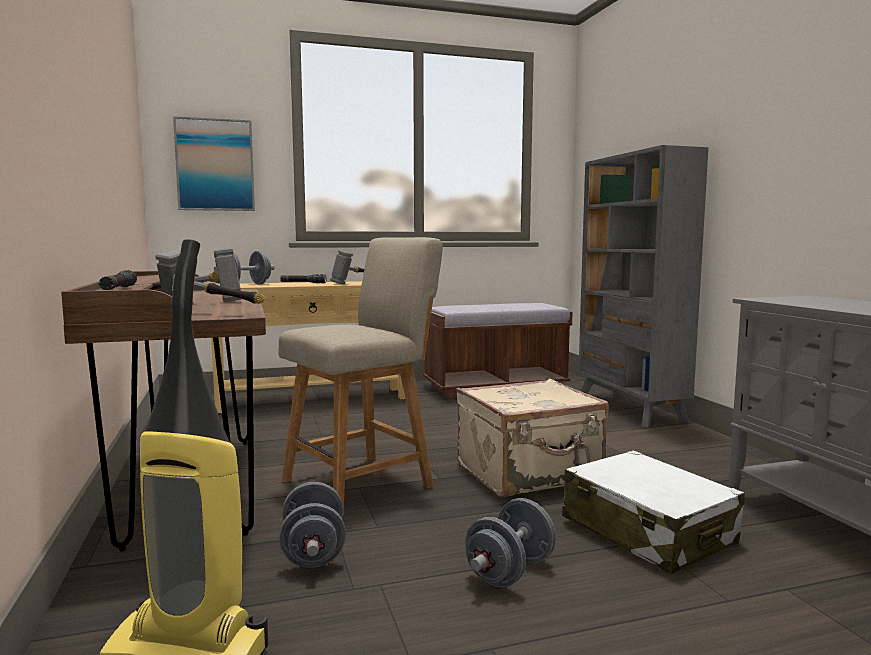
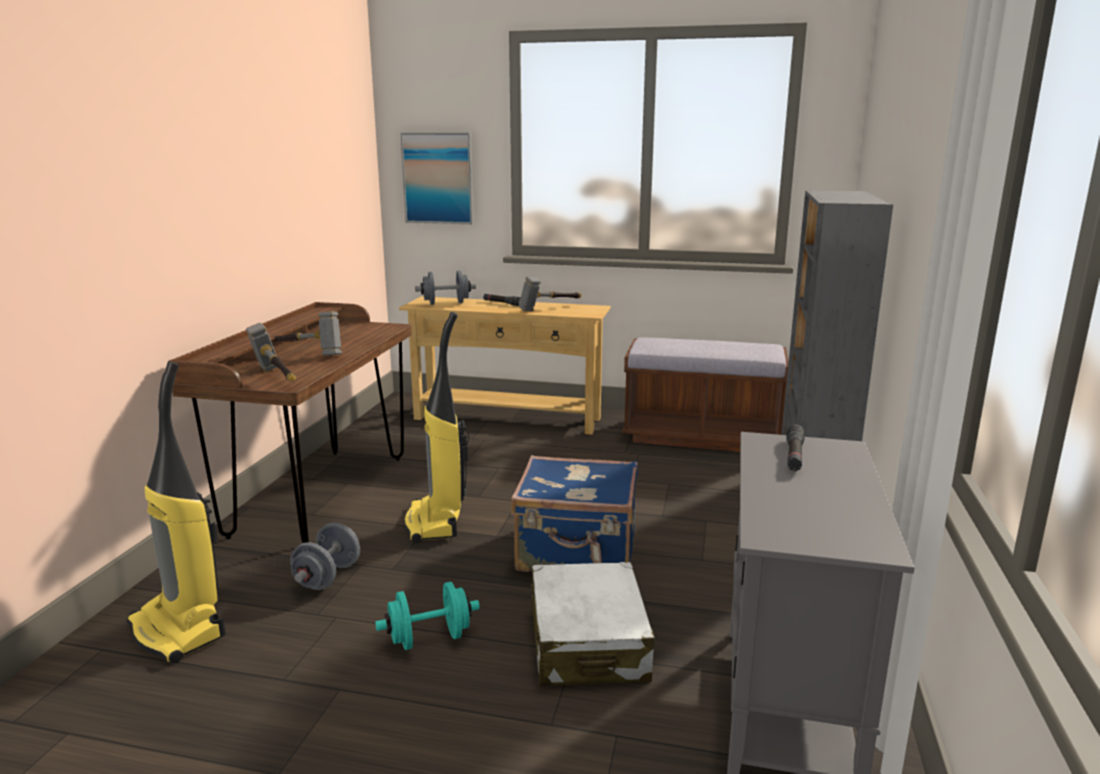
camera: 30 degrees right, 10 degrees up
black flashlight [99,270,137,290] -> black flashlight moved to [787,424,805,471]
beige chair [278,237,443,515] -> vacuum cleaner [404,312,469,543]
beige suitcase [457,379,609,497] -> blue suitcase [511,455,638,572]
grey dumbbell [465,498,556,587] -> turquoise dumbbell [375,582,480,650]

